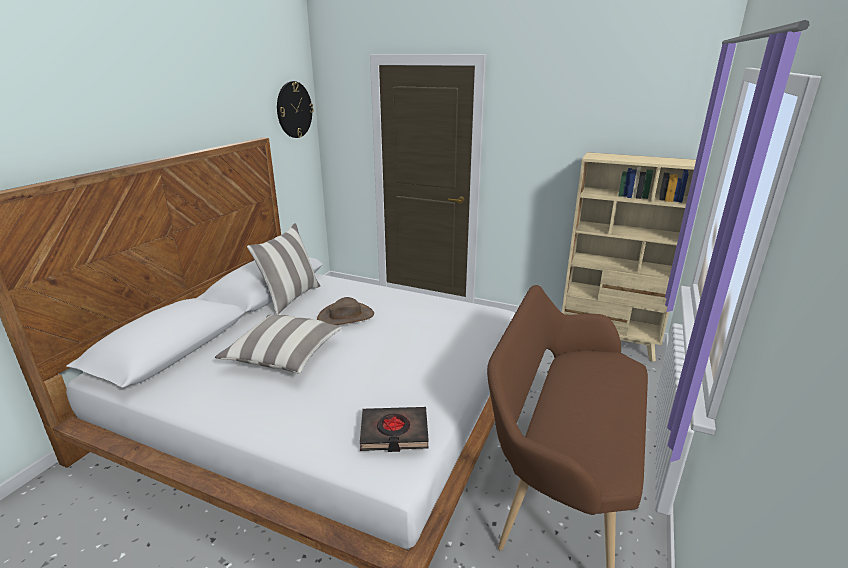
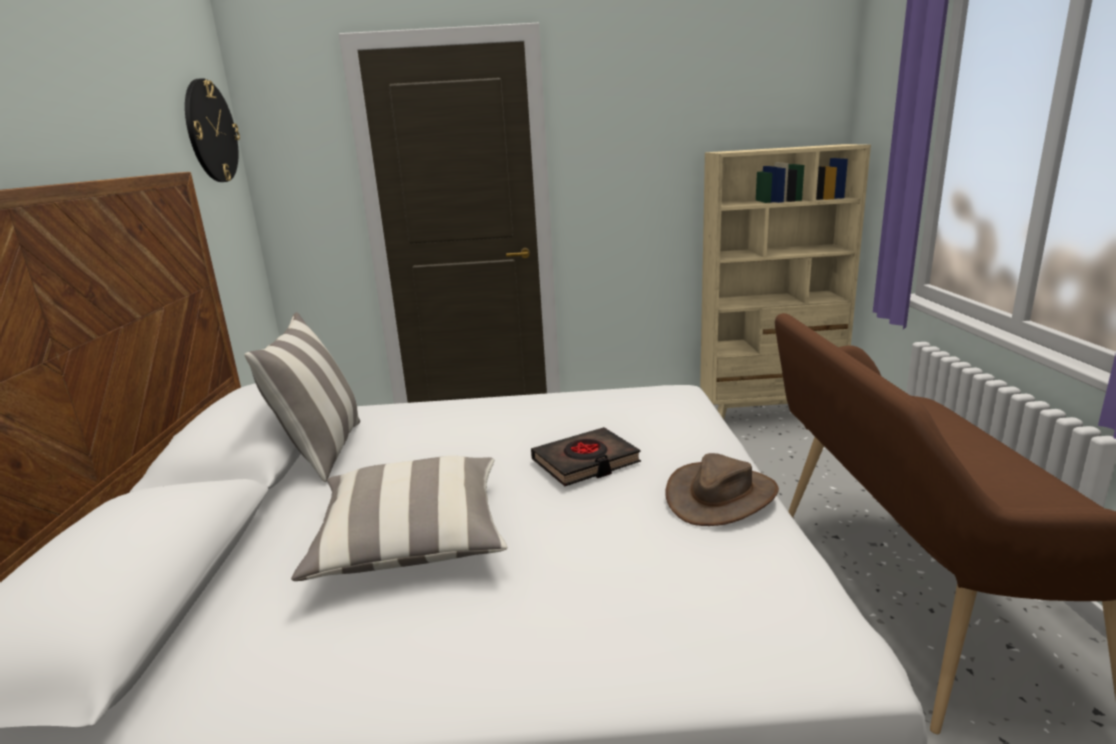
camera: 25 degrees left, 5 degrees down
brown hat [317,297,374,325] -> brown hat moved to [665,453,779,526]
black book [360,407,429,452] -> black book moved to [531,427,641,486]

